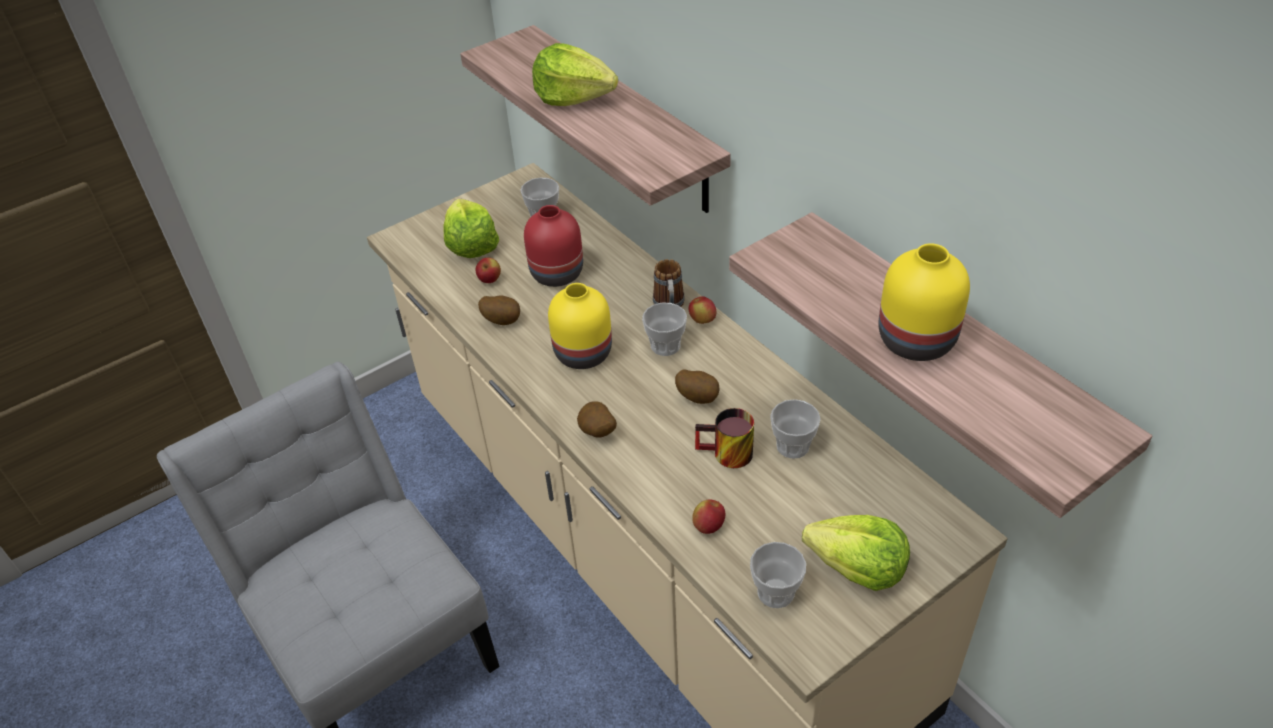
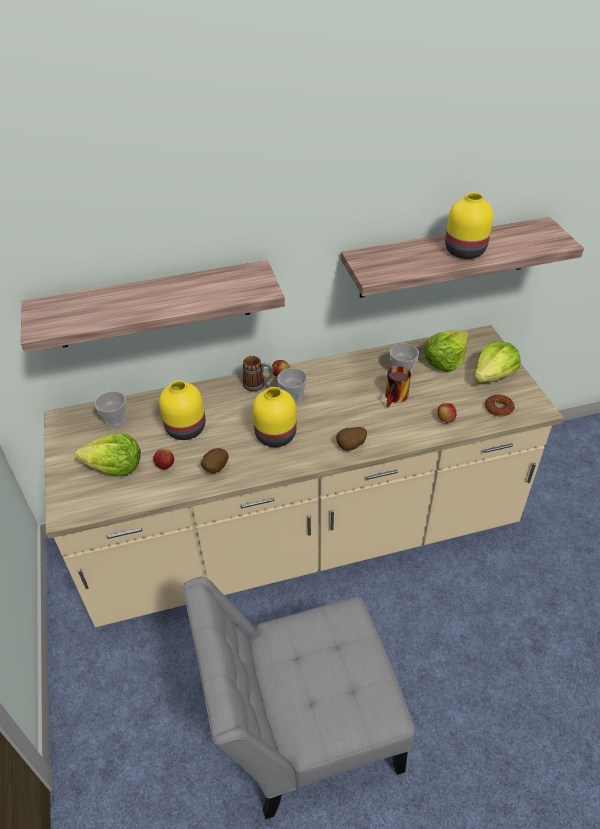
camera: 70 degrees left, 0 degrees up
red vase [524,205,583,287] -> yellow vase [159,380,205,440]
lettuce [532,43,618,106] -> lettuce moved to [424,330,469,372]
potato [675,369,719,404] -> none
cup [750,542,806,608] -> donut [485,395,515,417]

